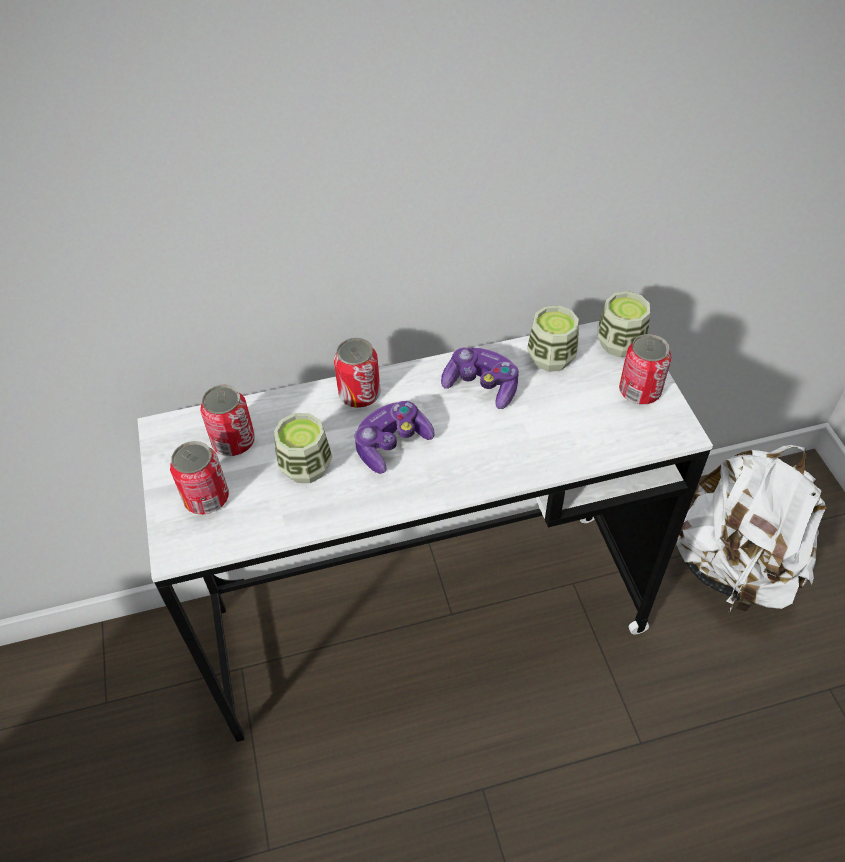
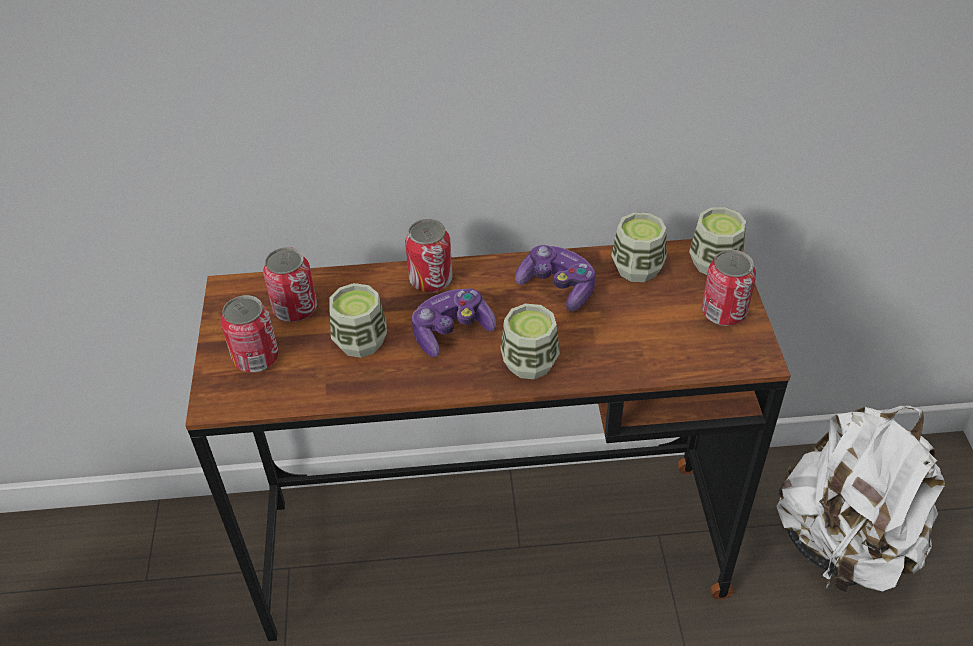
camera: 10 degrees right, 5 degrees down
white desk [137,321,713,742] -> brown desk [185,239,791,641]
none -> cup [501,304,560,379]

